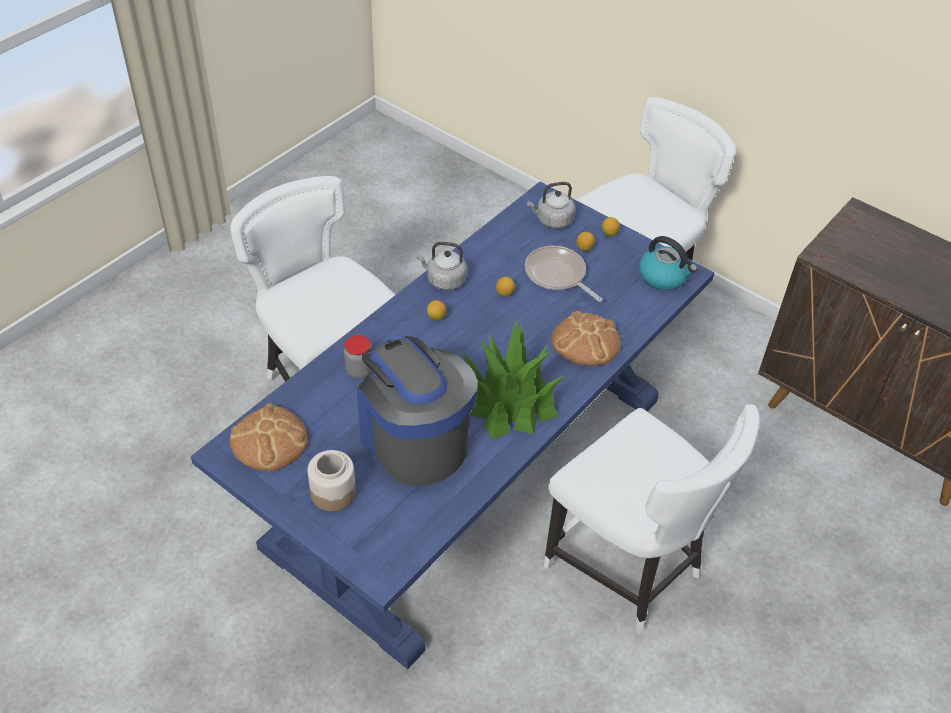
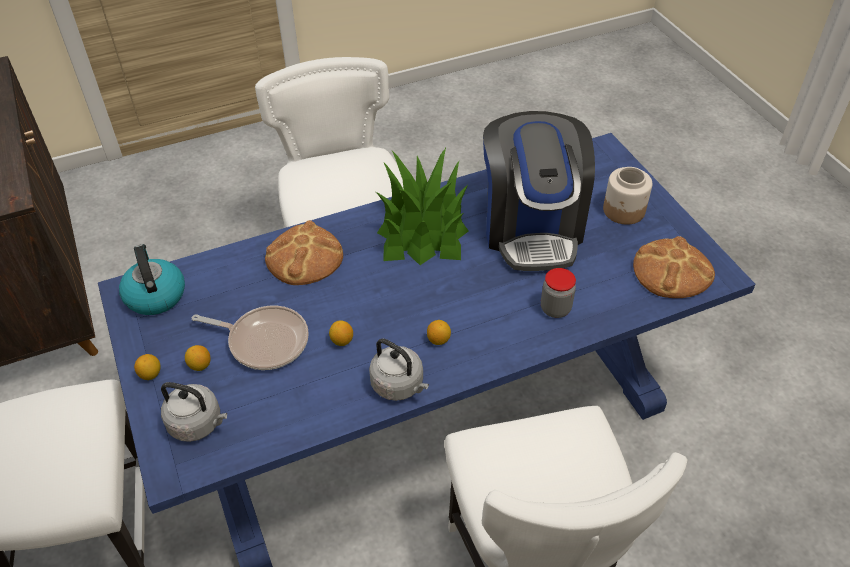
camera: 150 degrees left, 0 degrees up
frying pan [525,246,603,302] -> frying pan turned 60 degrees counterclockwise [192,306,309,370]

